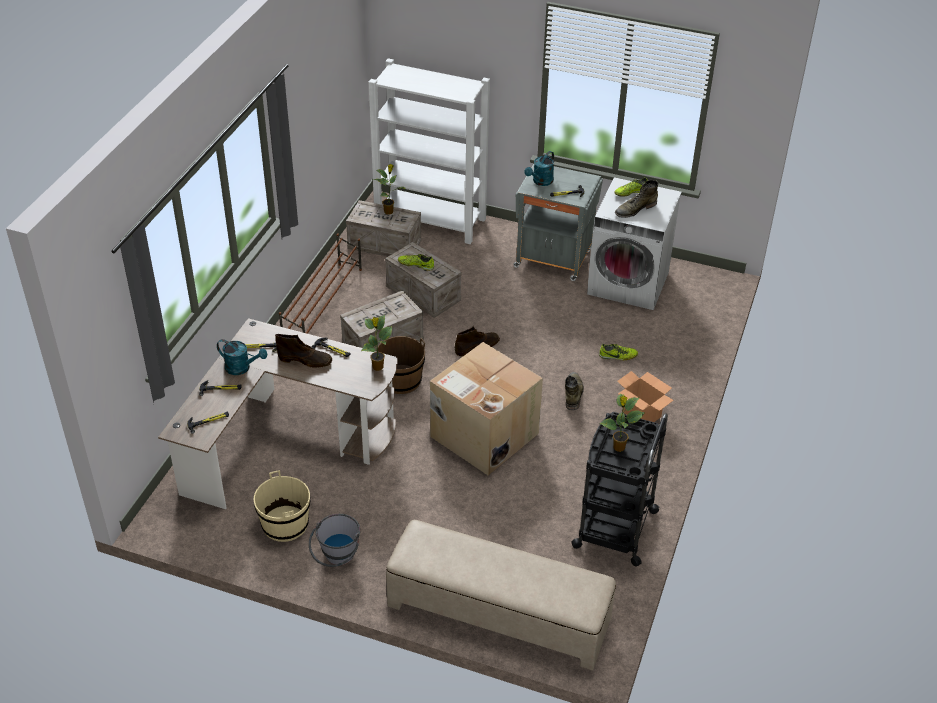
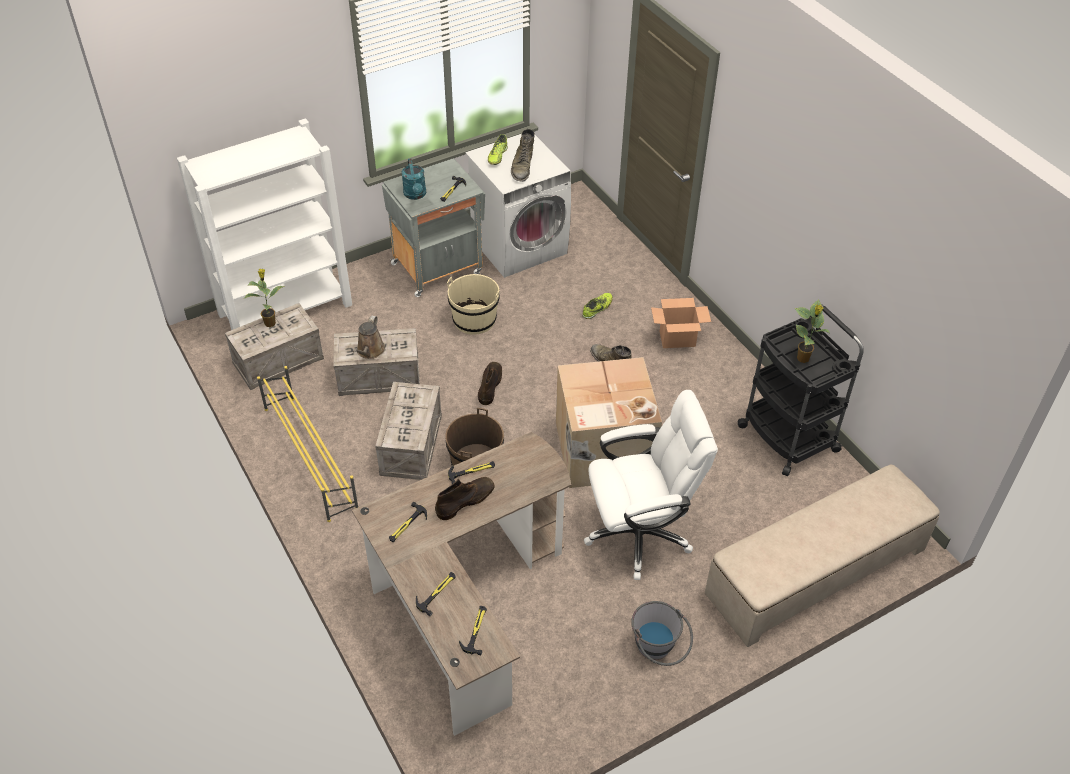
camera: 50 degrees left, 5 degrees up
turquoise watering can [217,339,267,375] -> none
beige bucket [254,470,310,542] -> beige bucket moved to [447,274,500,335]
brown shoe rack [279,234,362,334] -> yellow shoe rack [257,366,358,522]
potted plant [361,315,392,371] -> none
shoe [398,254,434,271] -> brown watering can [353,316,385,359]
none -> white office chair [584,390,718,580]

